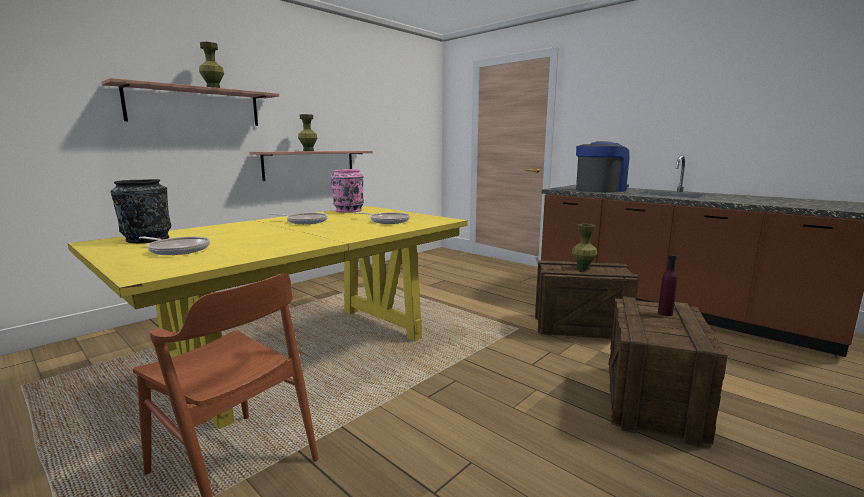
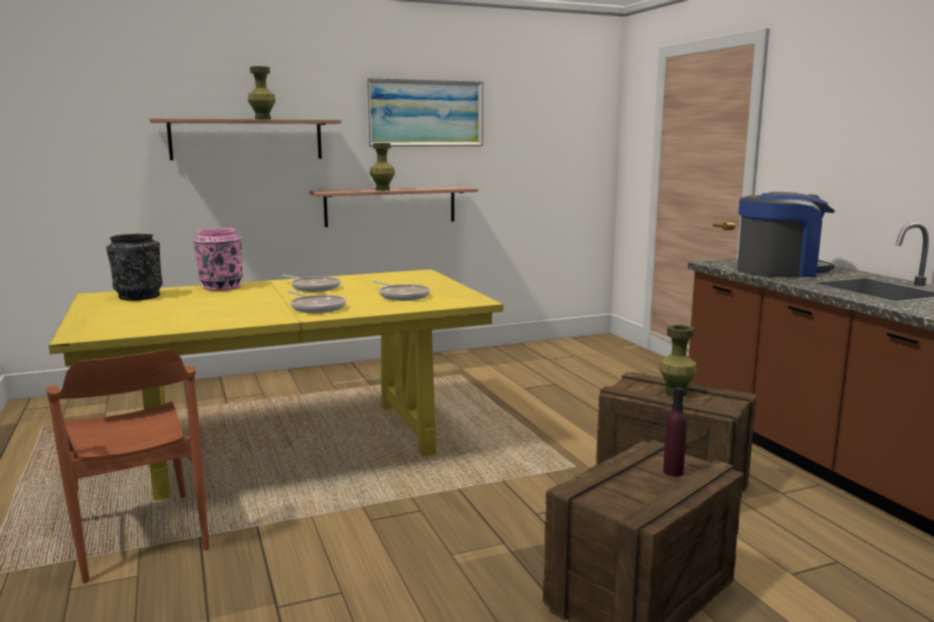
camera: 25 degrees right, 0 degrees up
frying pan [139,236,210,255] -> frying pan moved to [288,291,346,313]
pink vase [330,169,364,213] -> pink vase moved to [193,228,243,291]
none -> picture [366,78,483,147]

